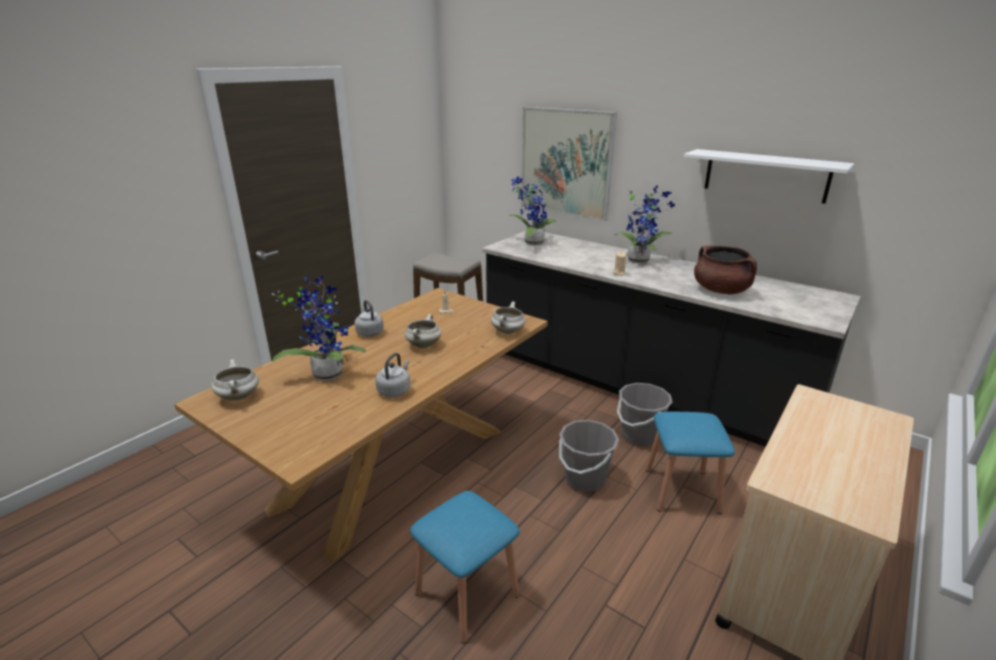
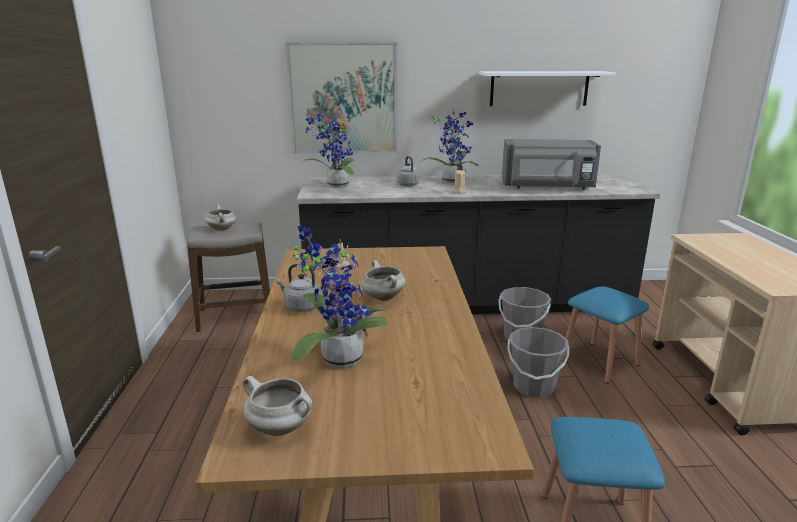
camera: 40 degrees left, 5 degrees down
grey kettle [375,353,410,397] -> grey kettle moved to [397,156,420,187]
white cooking pot [491,301,526,334] -> white cooking pot moved to [205,205,236,231]
brown cooking pot [694,246,757,294] -> grey microwave [502,139,601,190]

